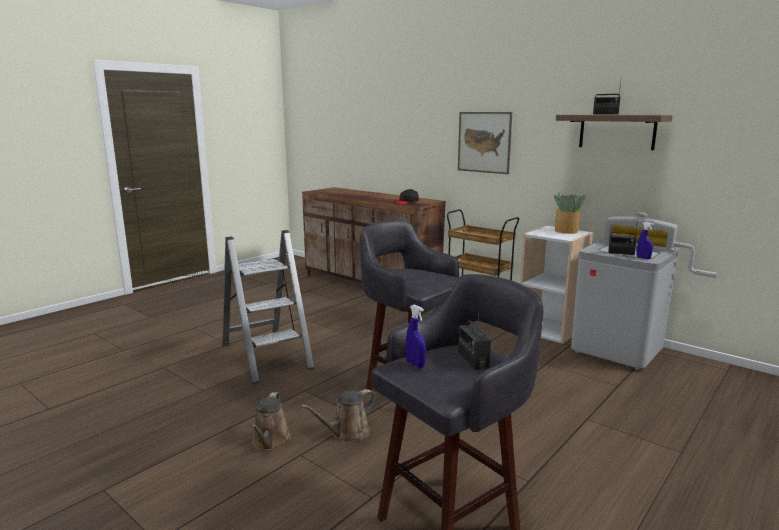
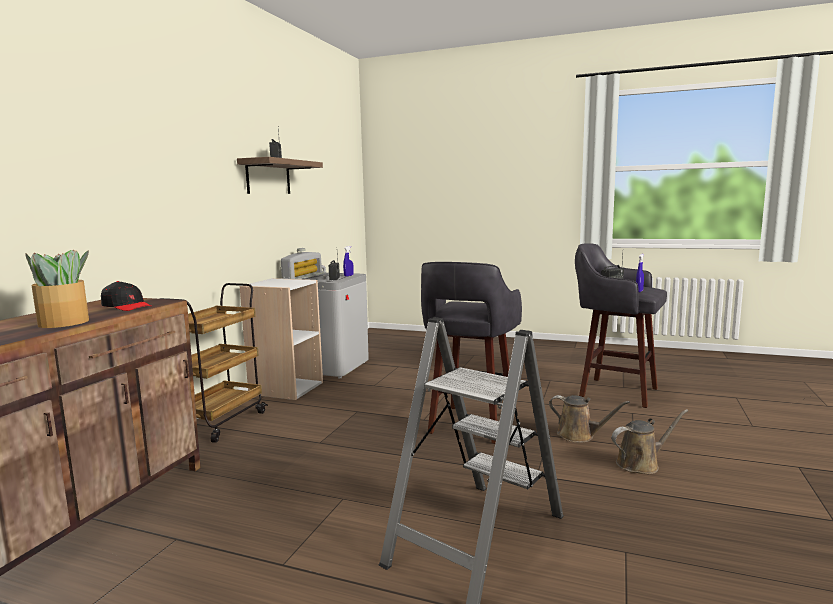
camera: 110 degrees left, 5 degrees down
picture [458,112,512,174] -> none
potted plant [554,192,586,234] -> potted plant moved to [26,250,89,328]

